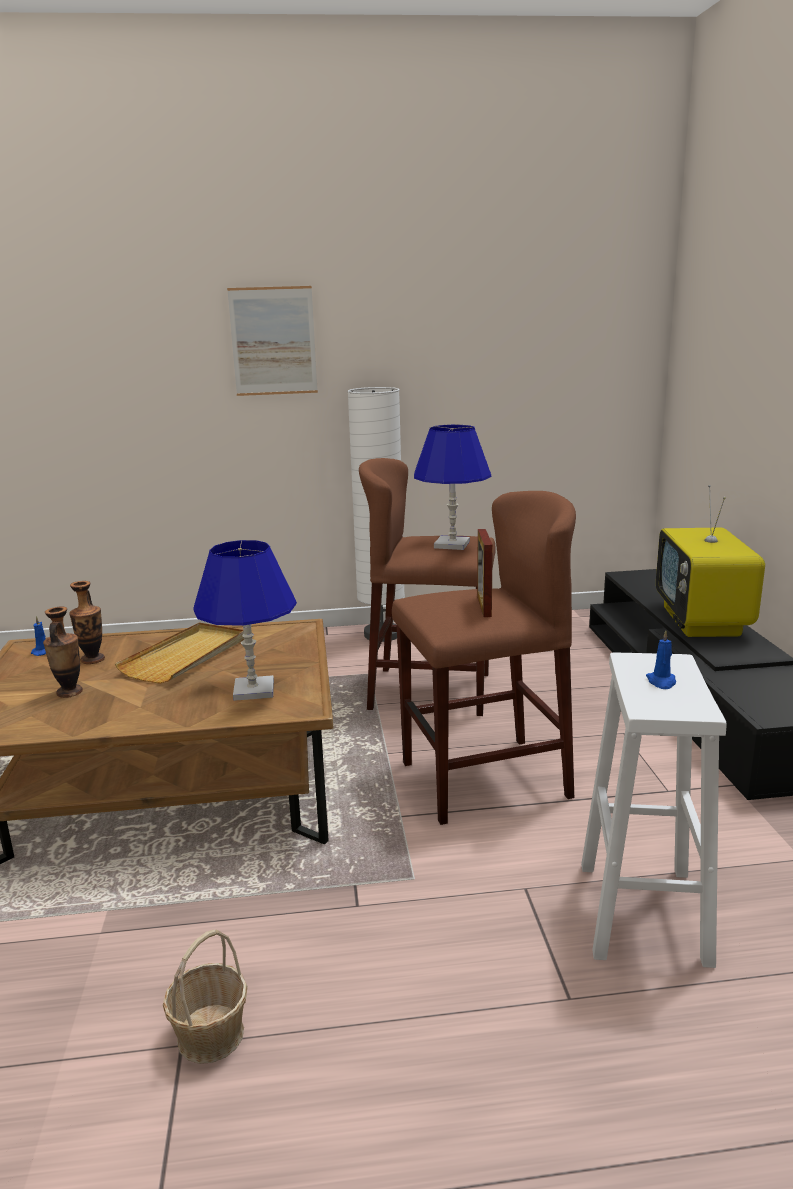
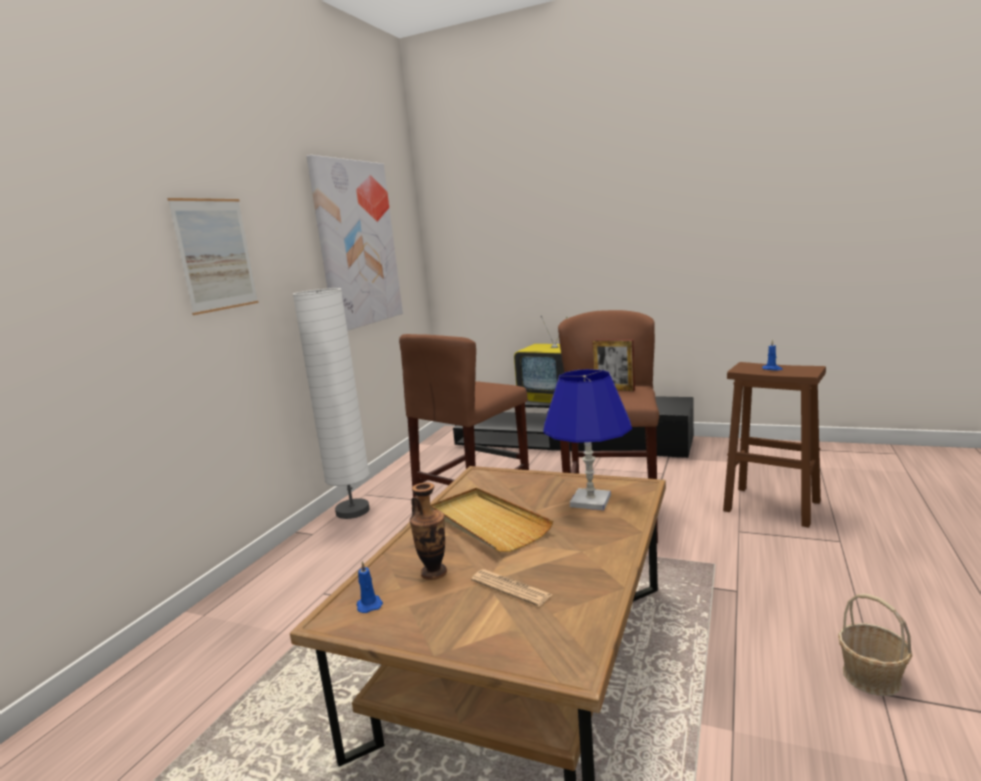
camera: 60 degrees left, 5 degrees down
vase [43,607,83,698] -> newspaper [471,569,553,606]
blue table lamp [414,424,492,550] -> none
white stool [581,653,727,968] -> brown stool [723,362,826,528]
none -> picture [307,155,403,331]

